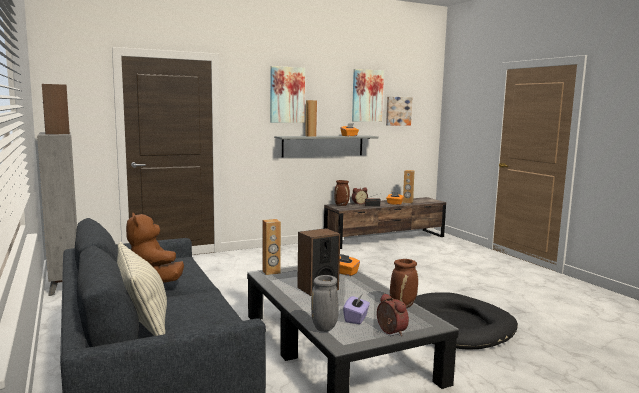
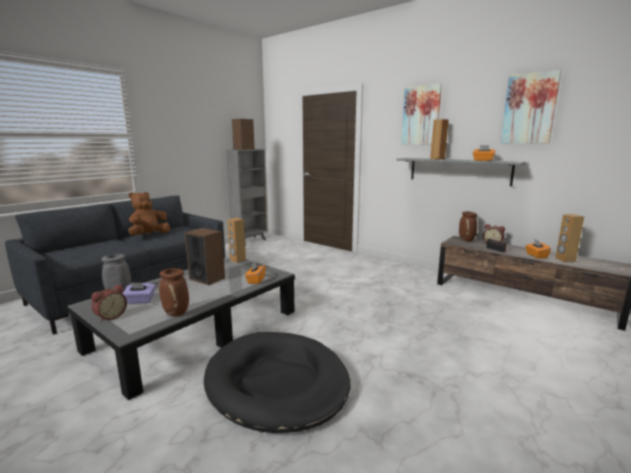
camera: 65 degrees right, 5 degrees up
pillow [117,242,167,336] -> none
picture [386,97,412,126] -> none

